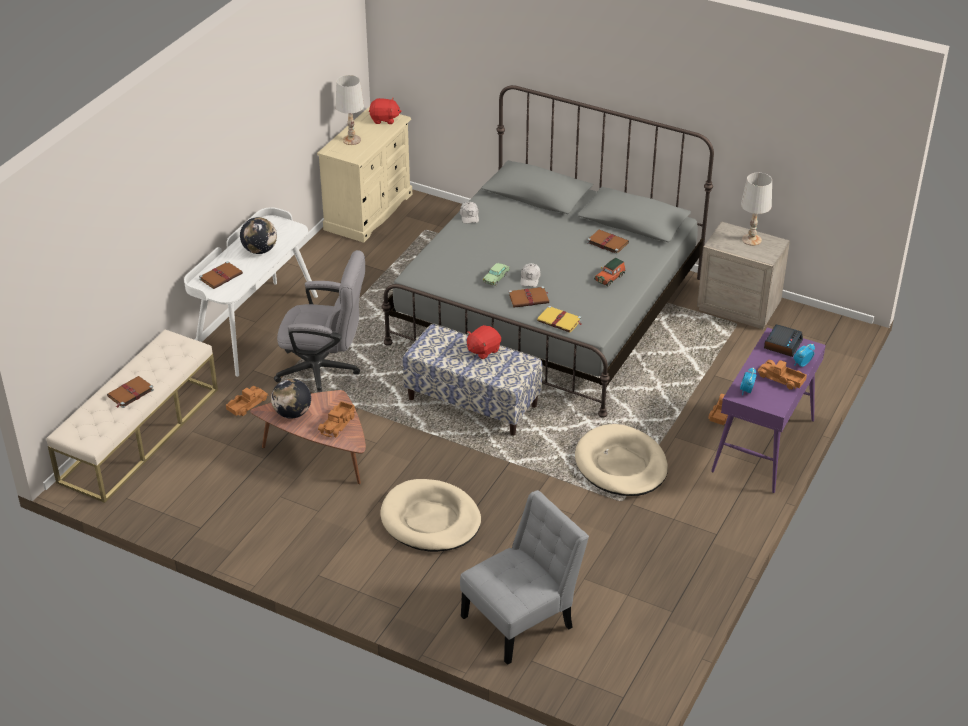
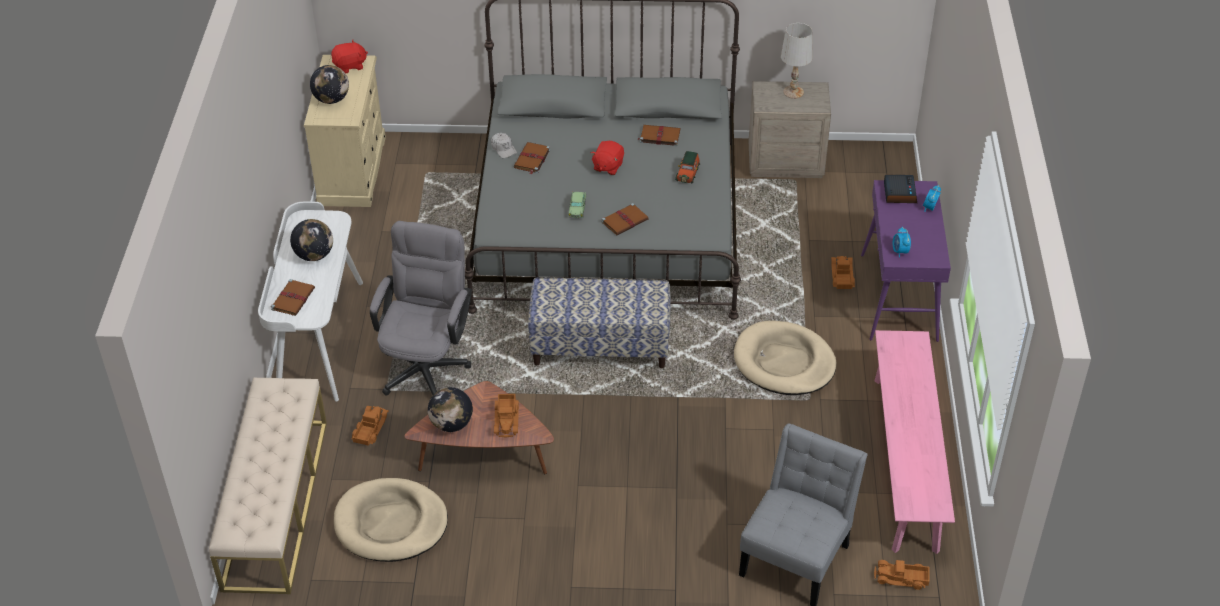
camera: 25 degrees left, 5 degrees up
brown book [107,376,154,408] -> brown book moved to [514,142,550,174]
grey office chair [274,250,365,392] -> grey office chair turned 60 degrees counterclockwise [370,221,472,396]
white table lamp [336,75,364,145] -> globe [310,65,349,104]
beige dog bed [380,479,481,552] -> beige dog bed moved to [334,478,448,562]
red plush toy [467,325,501,359] -> red plush toy moved to [591,141,624,175]
white cap [520,263,541,287] -> none
yellow book [537,305,582,333] -> none
toy truck [758,360,807,390] -> toy truck moved to [874,560,929,590]
none -> pink bench [875,330,955,554]

